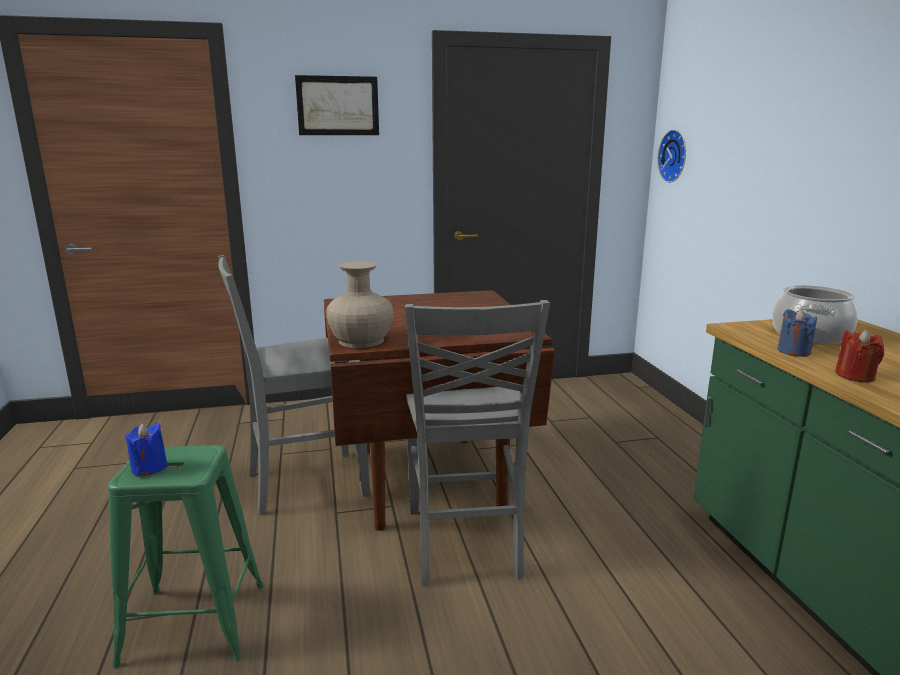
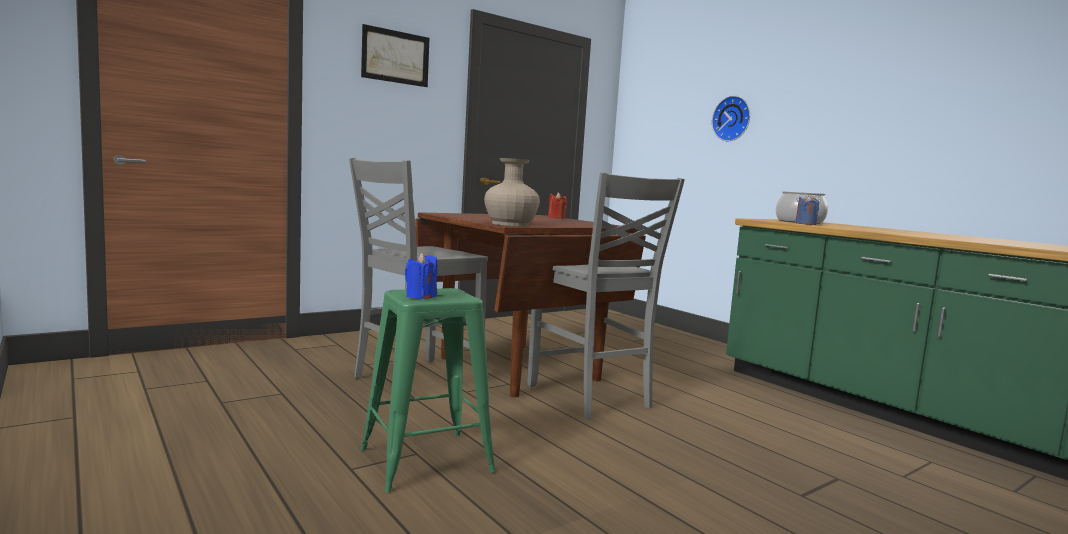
camera: 25 degrees left, 10 degrees down
wall clock [657,129,686,183] -> wall clock moved to [712,96,750,141]
red candle [835,329,884,383] -> red candle moved to [548,192,567,219]

